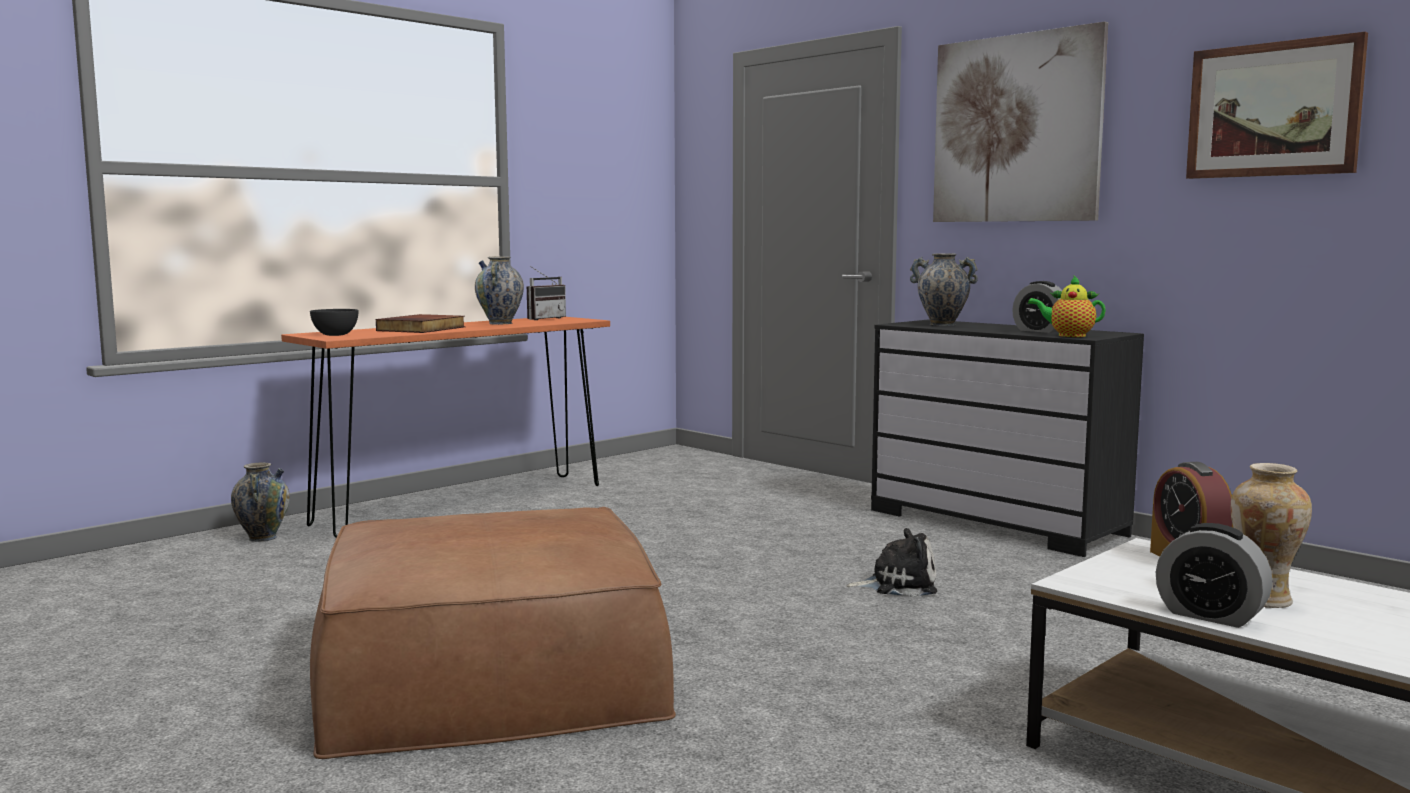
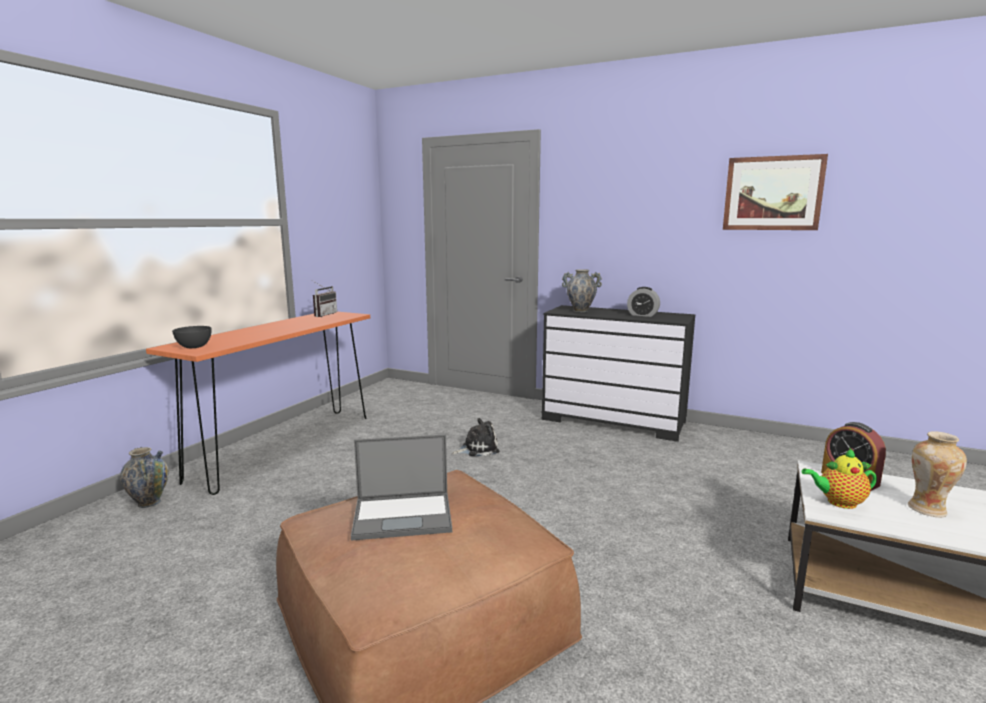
camera: 20 degrees left, 5 degrees up
book [376,314,465,333] -> none
vase [475,257,524,325] -> none
plush toy [846,528,937,597] -> plush toy moved to [452,418,499,456]
picture [933,22,1108,222] -> none
teapot [1028,276,1106,337] -> teapot moved to [802,448,877,509]
alarm clock [1156,523,1273,628] -> none
none -> laptop [351,435,452,541]

